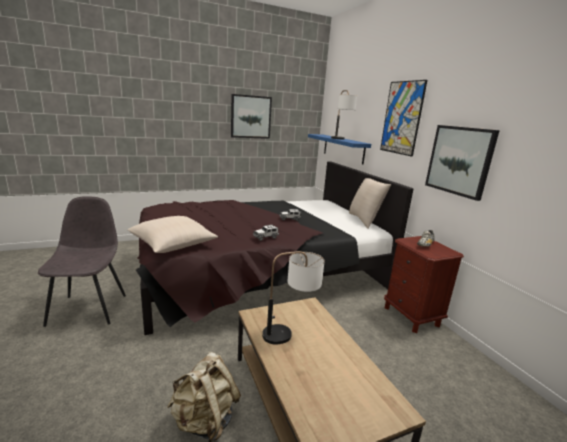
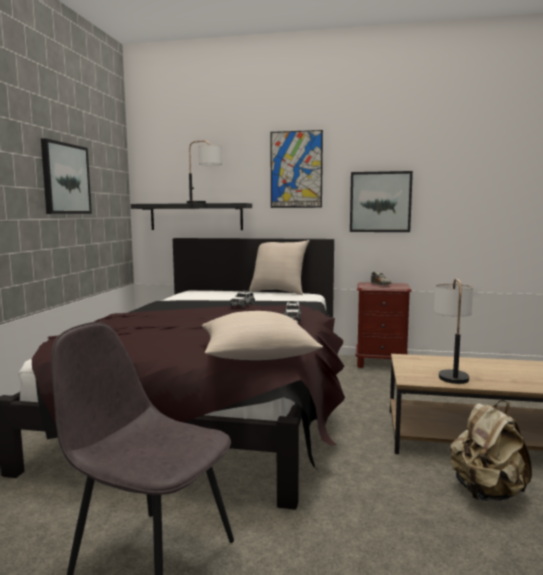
camera: 55 degrees left, 10 degrees down
blue shelf [308,134,371,164] -> black shelf [131,203,252,230]

